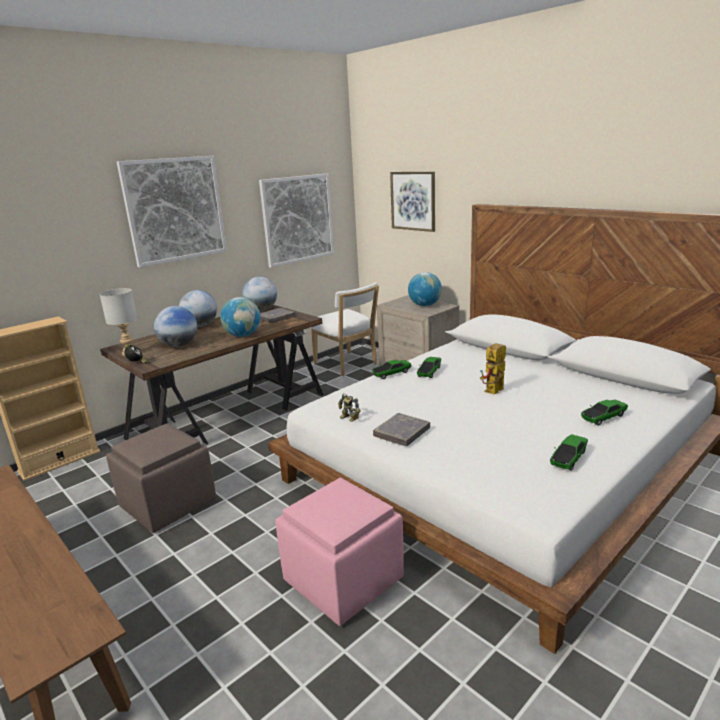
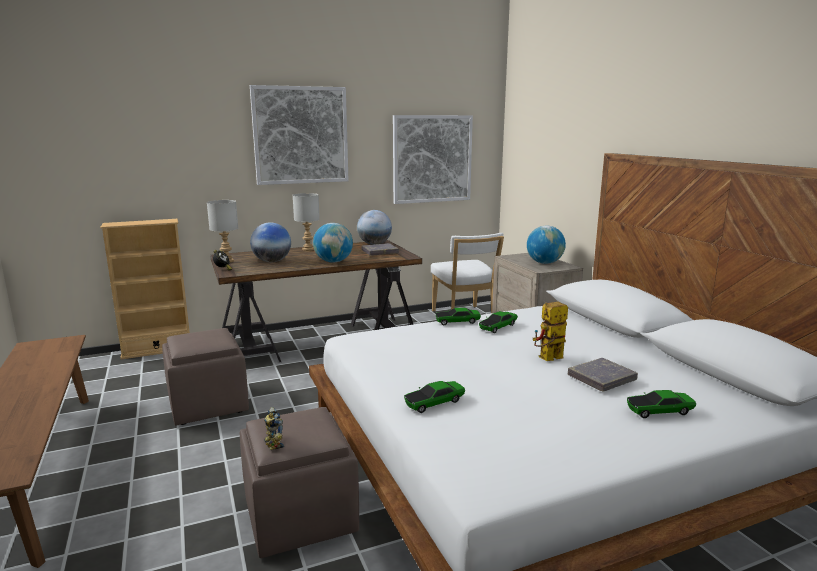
camera: 20 degrees right, 5 degrees down
globe [179,290,217,327] -> grey table lamp [293,193,320,251]
pink ottoman [275,478,404,626] -> brown ottoman [240,407,359,558]
toy robot [338,393,361,422] -> toy robot moved to [264,407,284,450]
grey book [373,413,430,446] -> grey book moved to [568,358,638,391]
picture [390,172,435,232] -> none
toy car [550,434,588,471] -> toy car moved to [404,381,465,413]

